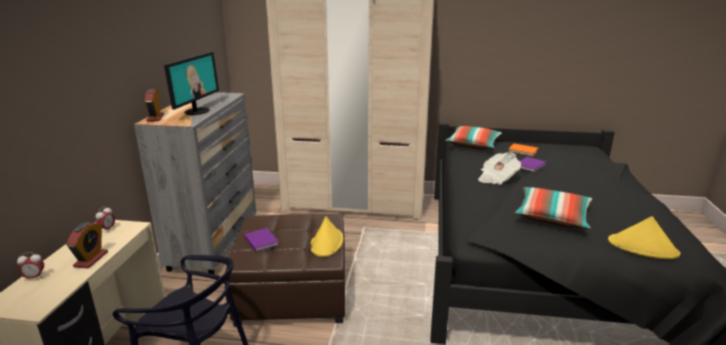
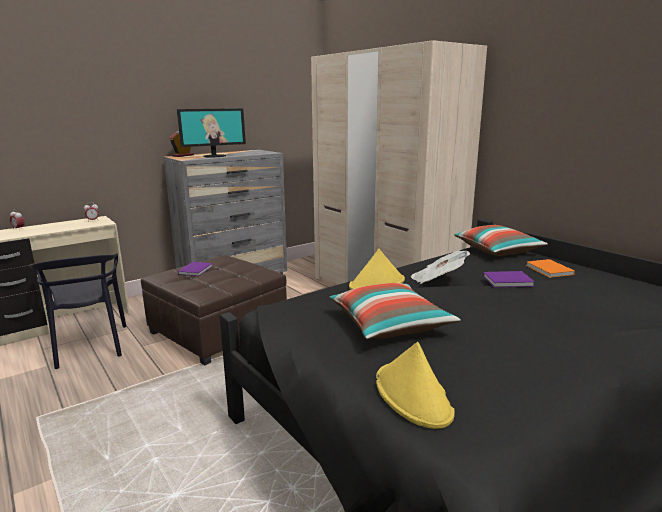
camera: 45 degrees right, 5 degrees down
alarm clock [66,222,108,269] -> none
yellow hat [311,216,343,257] -> yellow hat moved to [349,249,405,290]

